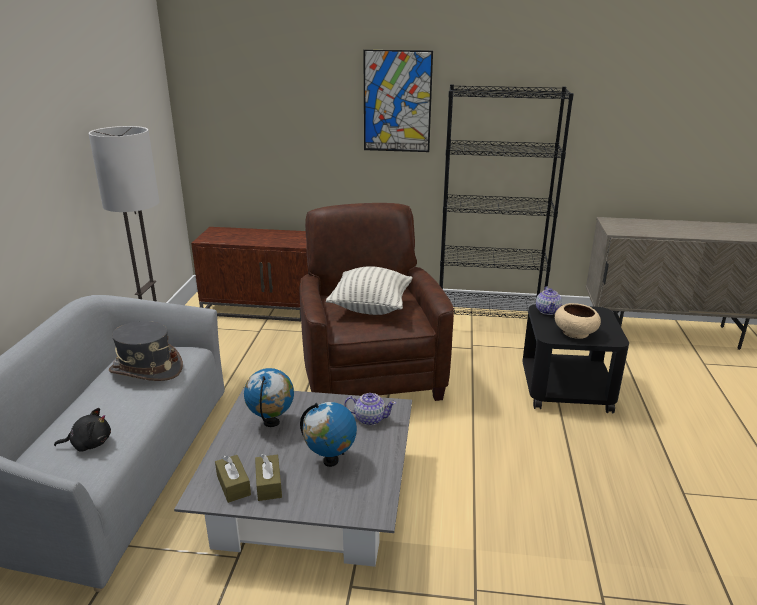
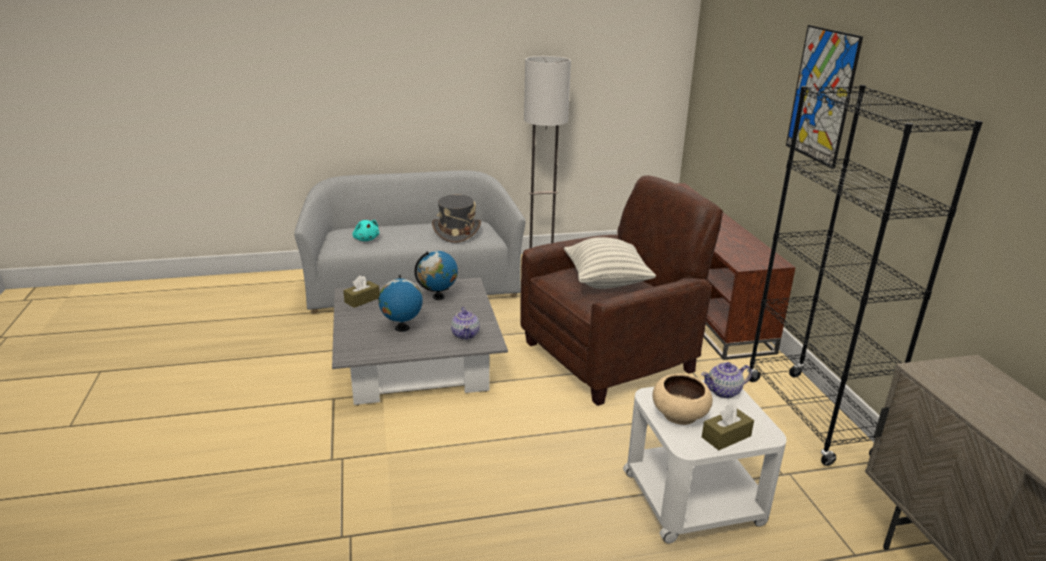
camera: 70 degrees right, 0 degrees up
black plush toy [54,408,111,452] -> turquoise plush toy [353,220,379,241]
brown tissue box [255,454,282,501] -> brown tissue box moved to [702,403,754,450]
black side table [522,304,629,413] -> white side table [623,380,787,544]

